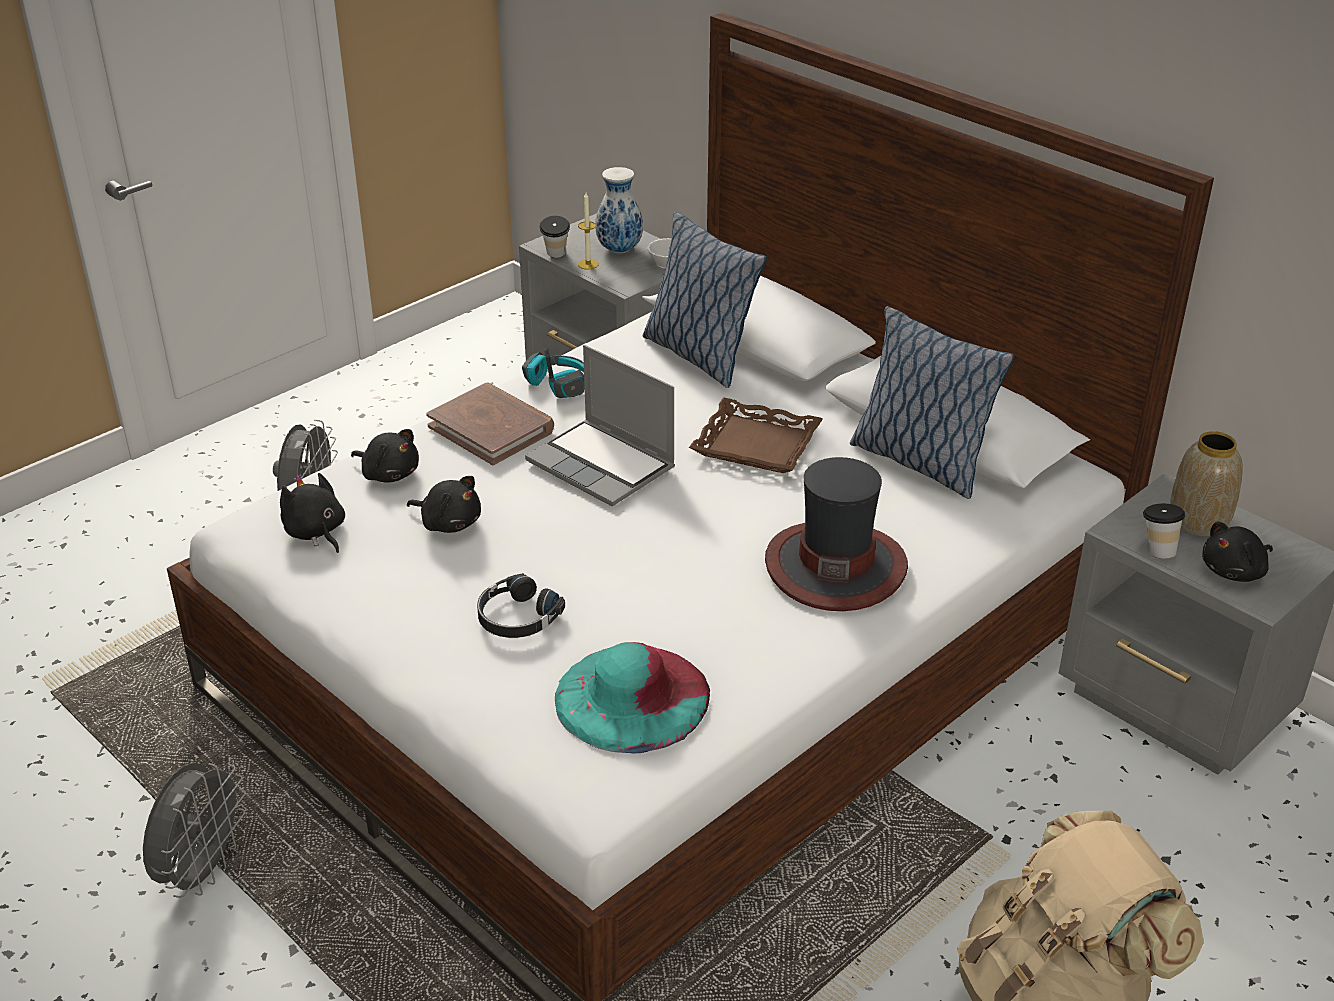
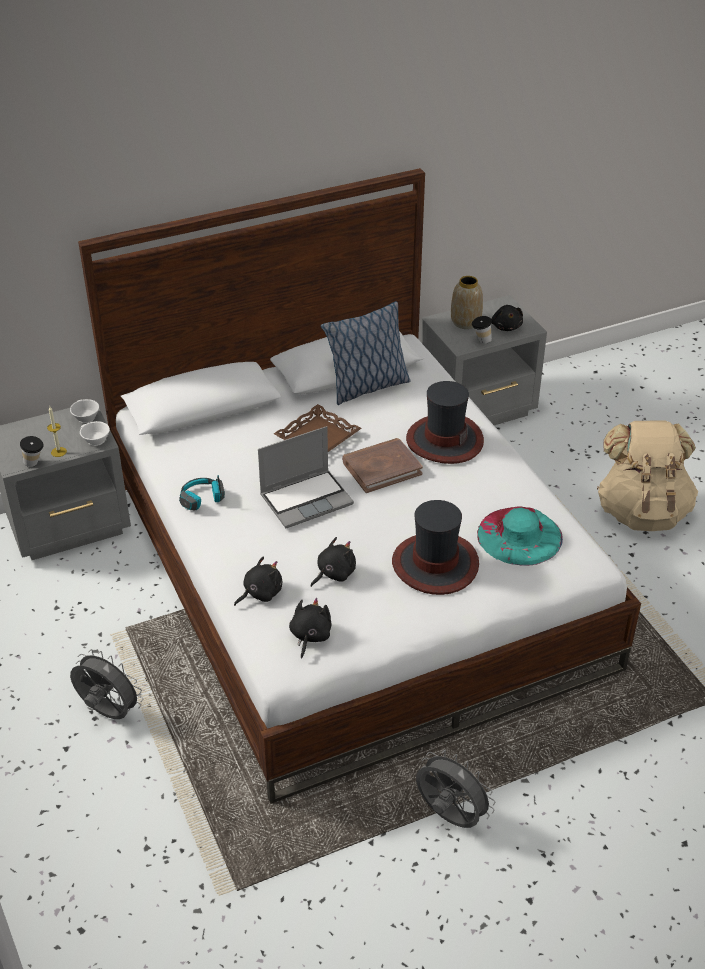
camera: 70 degrees left, 5 degrees up
black plush toy [280,473,345,553] -> black plush toy turned 120 degrees clockwise [289,598,331,659]
brown book [426,383,554,465] -> brown book moved to [342,438,423,493]
black headphones [477,573,565,638] -> hat [392,500,479,595]
vase [595,167,643,253] -> none
pillow [643,212,767,388] -> none
none -> white cup [80,421,110,446]

